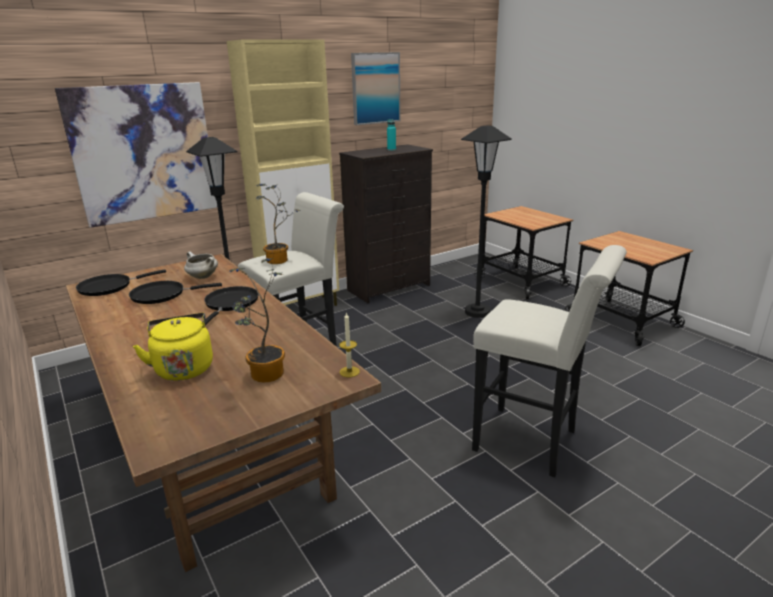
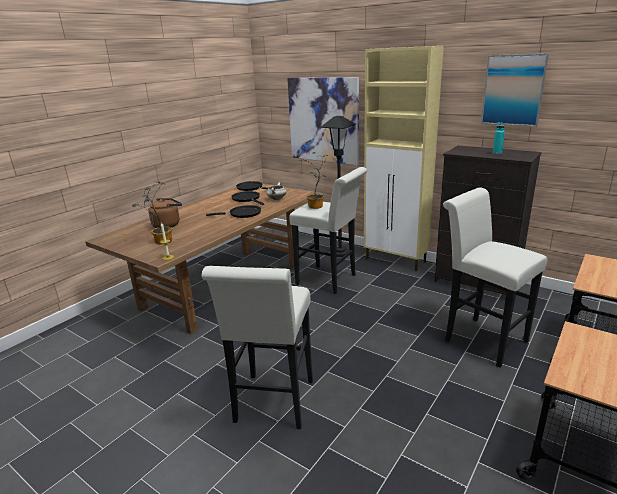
camera: 70 degrees right, 0 degrees up
yellow kettle [133,313,213,381] -> brown kettle [148,198,182,228]
black floor lamp [461,125,512,318] -> white stool [443,188,547,368]

